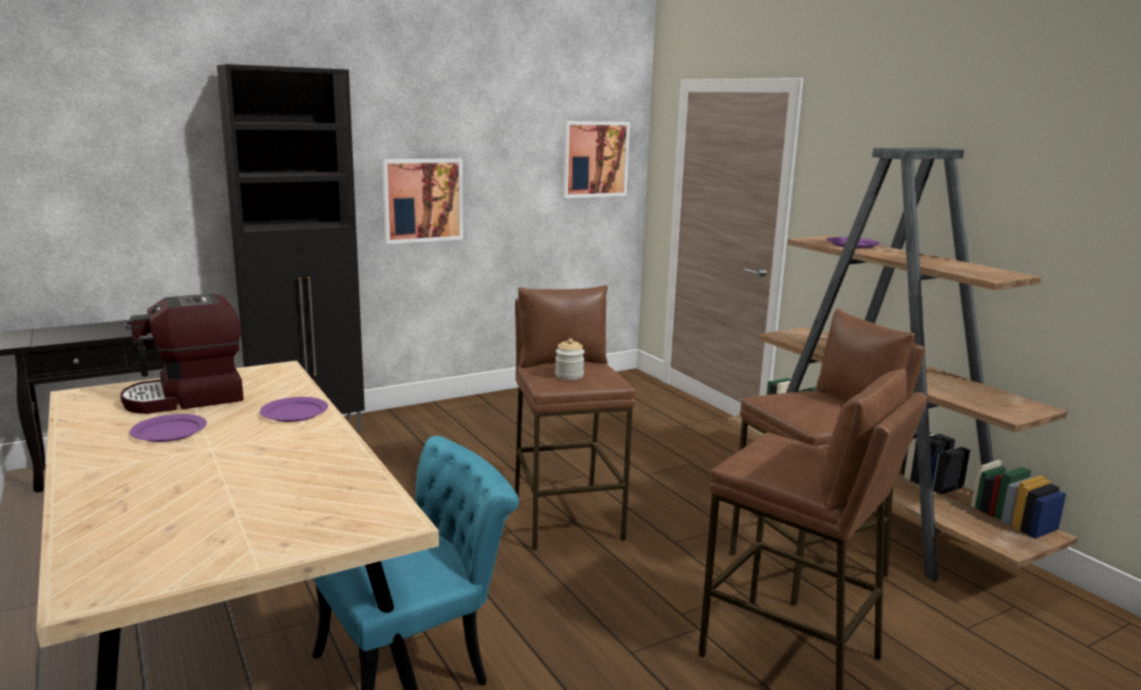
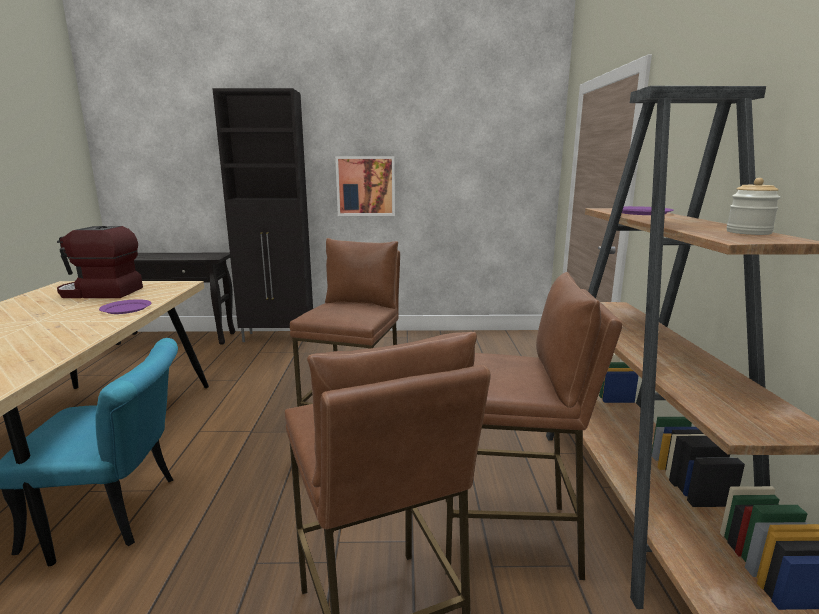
camera: 30 degrees right, 0 degrees up
purple plate [130,414,207,442] -> none
jar [555,338,585,380] -> jar moved to [727,178,781,235]
picture [562,121,630,198] -> none

